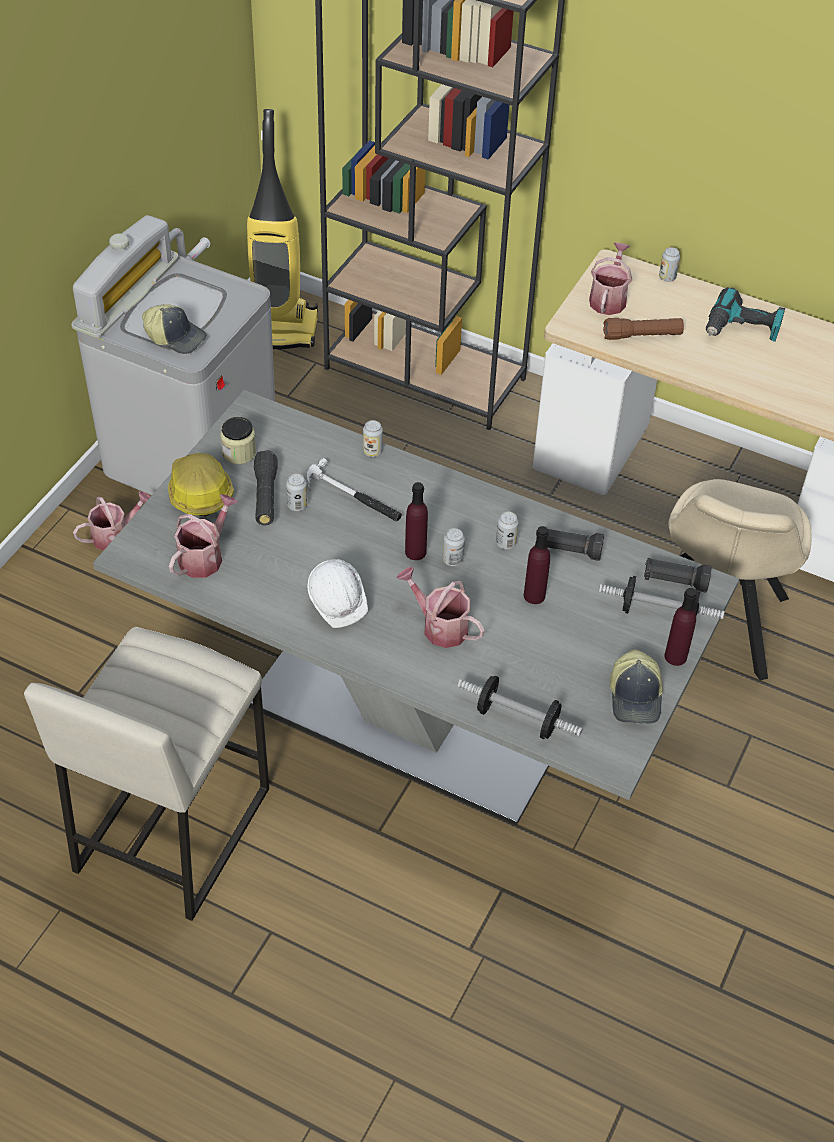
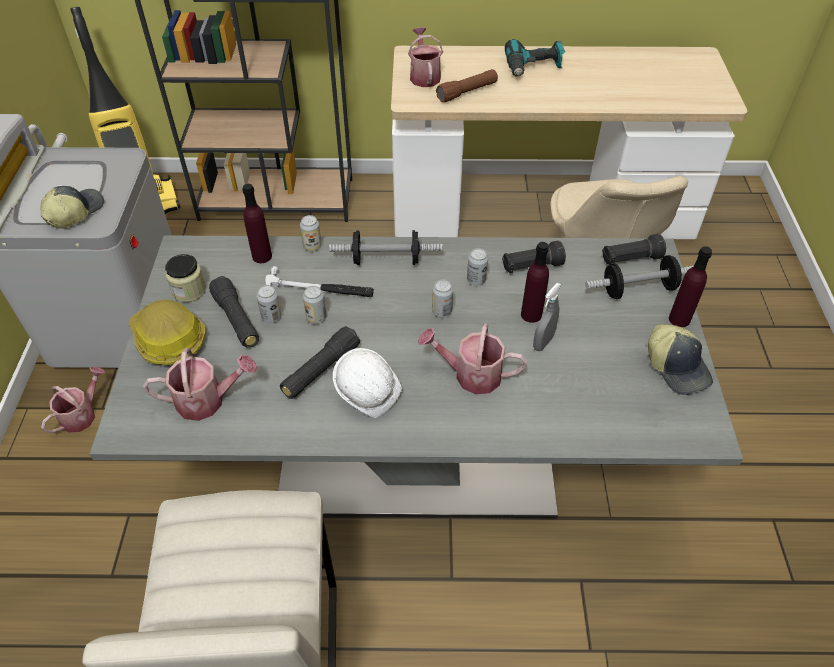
camera: 25 degrees left, 0 degrees up
cap [142,304,207,354] -> cap turned 60 degrees counterclockwise [40,186,104,229]
watering can [169,494,238,578] -> watering can turned 75 degrees clockwise [143,348,257,421]
purple bottle [405,482,428,560] -> purple bottle moved to [242,184,272,263]
dumbbell [457,676,583,739] -> dumbbell moved to [329,230,443,265]
can [659,247,680,282] -> can moved to [303,286,326,324]
none -> black flashlight [280,326,360,399]
none -> grey spray bottle [533,283,561,351]

